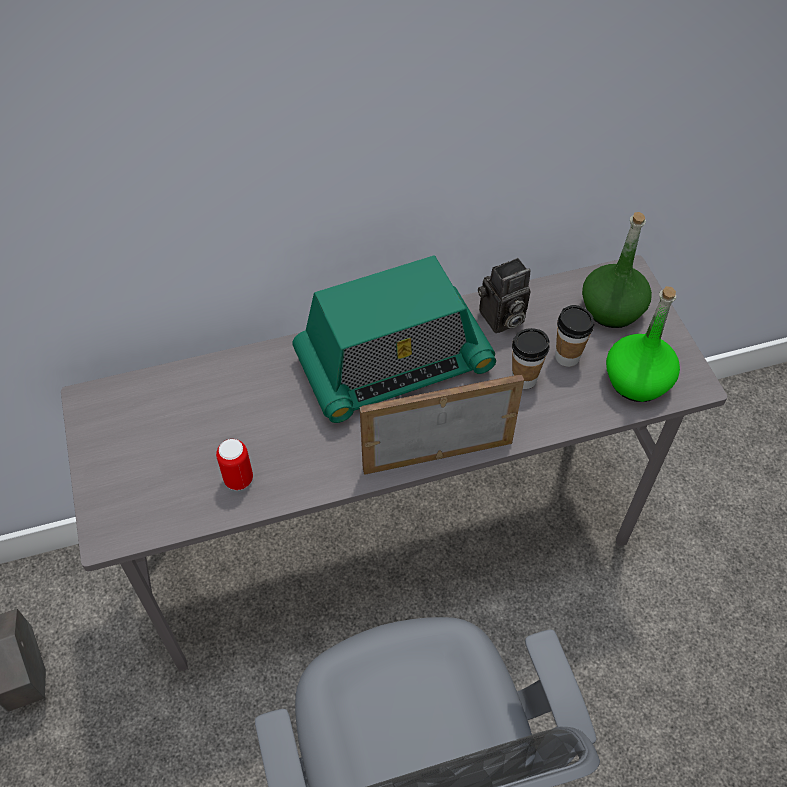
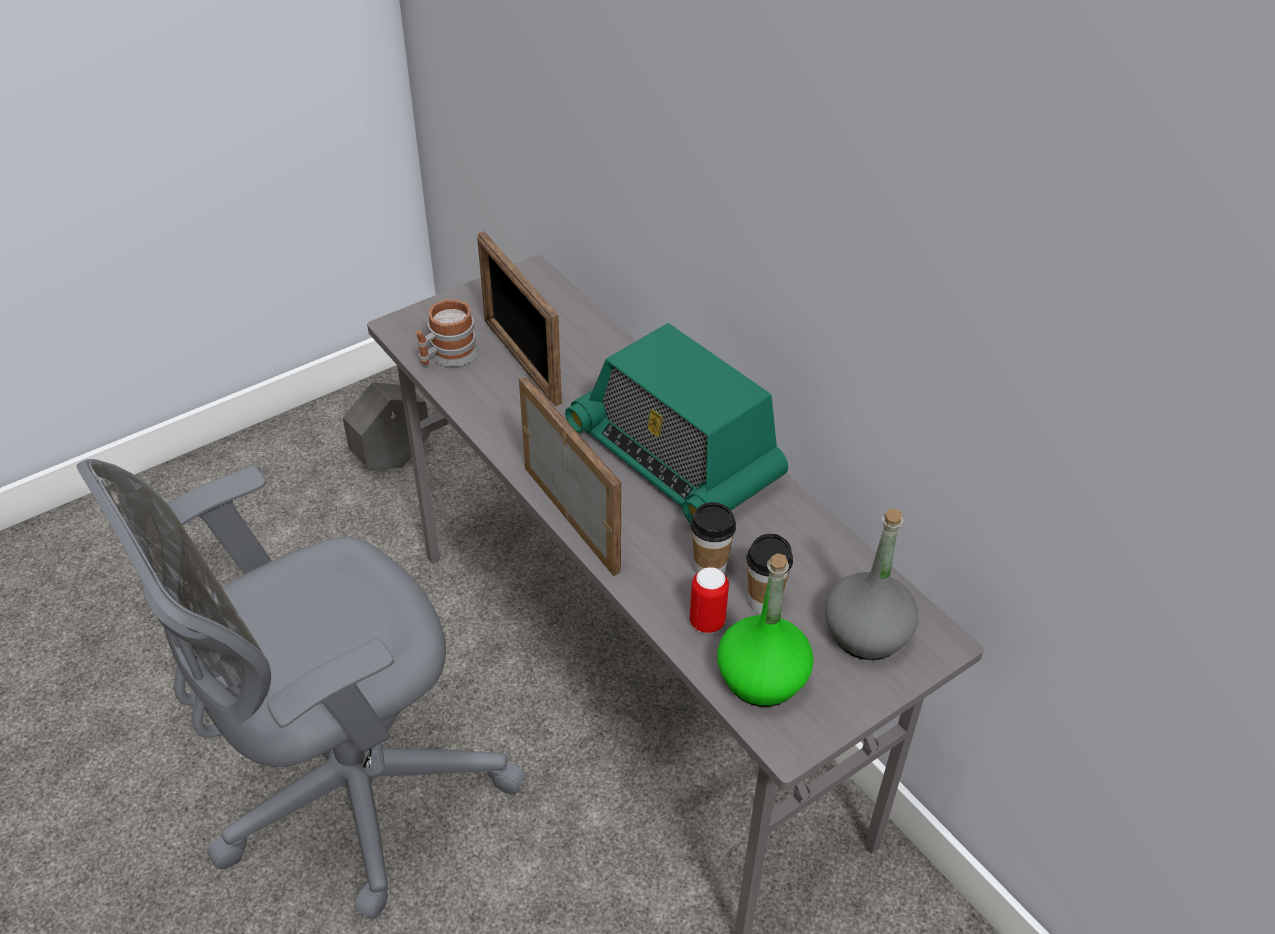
camera: 70 degrees right, 10 degrees down
can [216,439,253,490] -> can moved to [690,567,729,633]
camera [478,258,531,333] -> none
green bottle [582,212,652,328] -> grey bottle [825,509,919,660]
none -> mug [416,299,478,367]
none -> picture frame [477,231,562,406]

